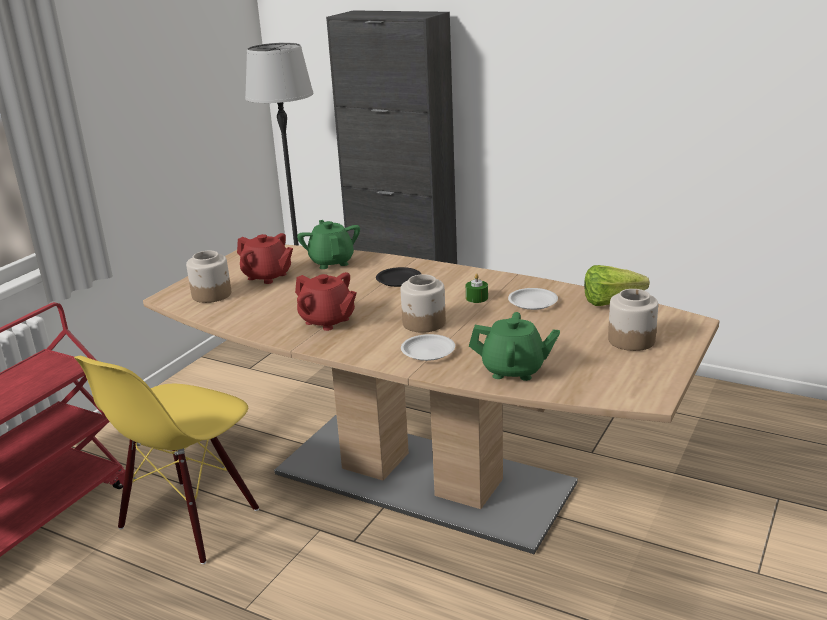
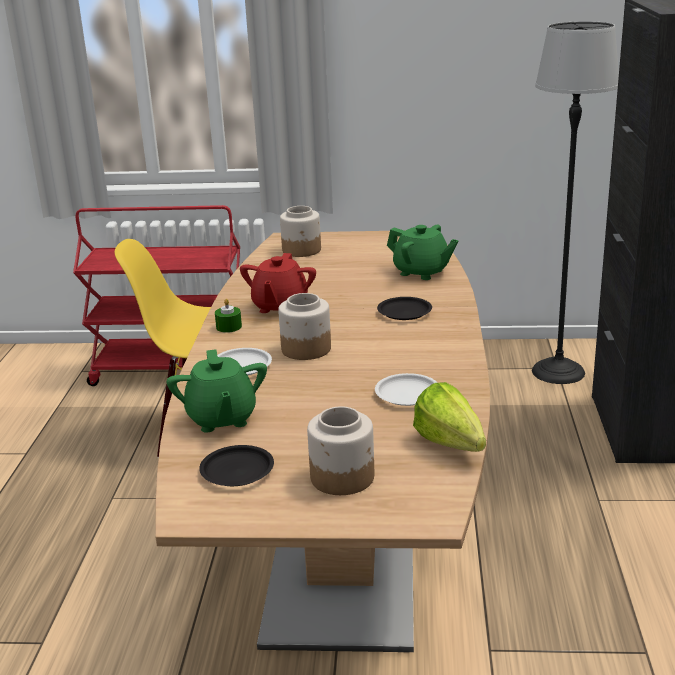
camera: 65 degrees right, 0 degrees up
red teapot [237,233,293,284] -> none
green teapot [297,220,360,269] -> green teapot turned 75 degrees clockwise [387,225,459,280]
green candle [466,273,488,303] -> green candle moved to [215,299,242,333]
none -> black plate [199,445,274,486]

